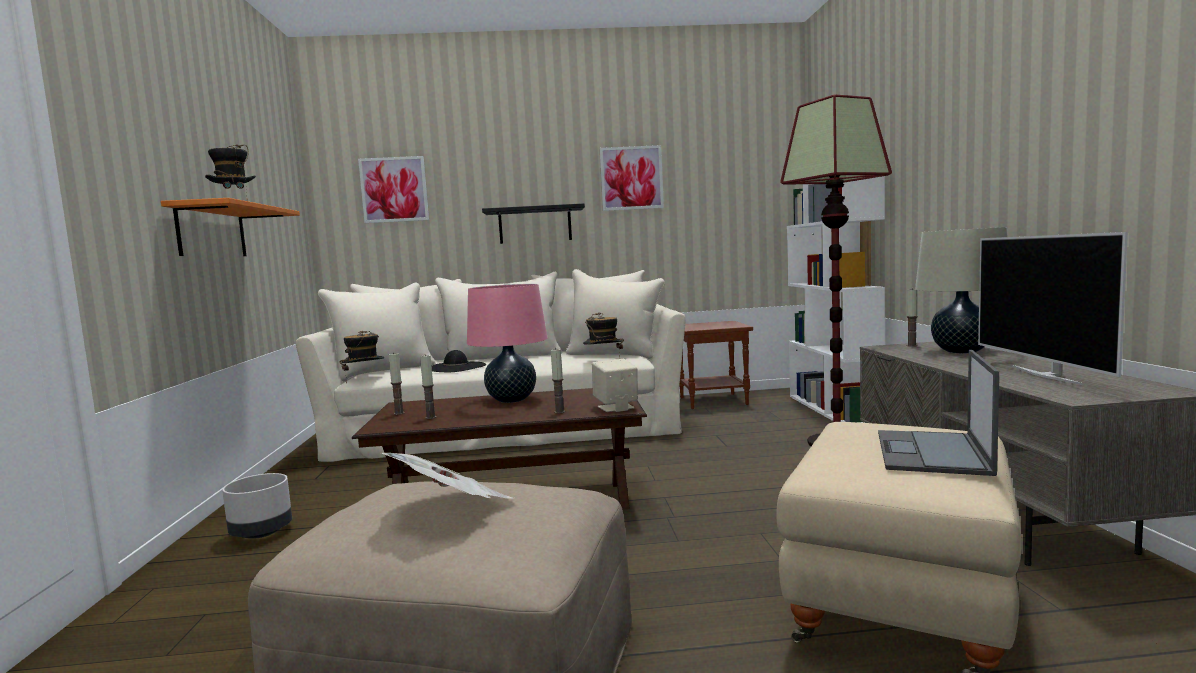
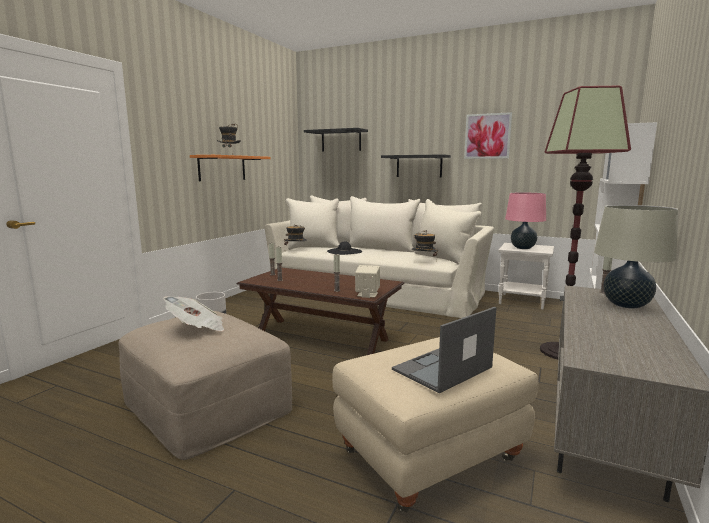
camera: 30 degrees right, 5 degrees up
picture [358,156,429,223] -> black shelf [304,128,368,151]
pink table lamp [467,284,547,403] -> pink table lamp moved to [505,192,546,249]
brown side table [679,321,753,409] -> white side table [498,243,554,310]
television [978,232,1128,386] -> none

